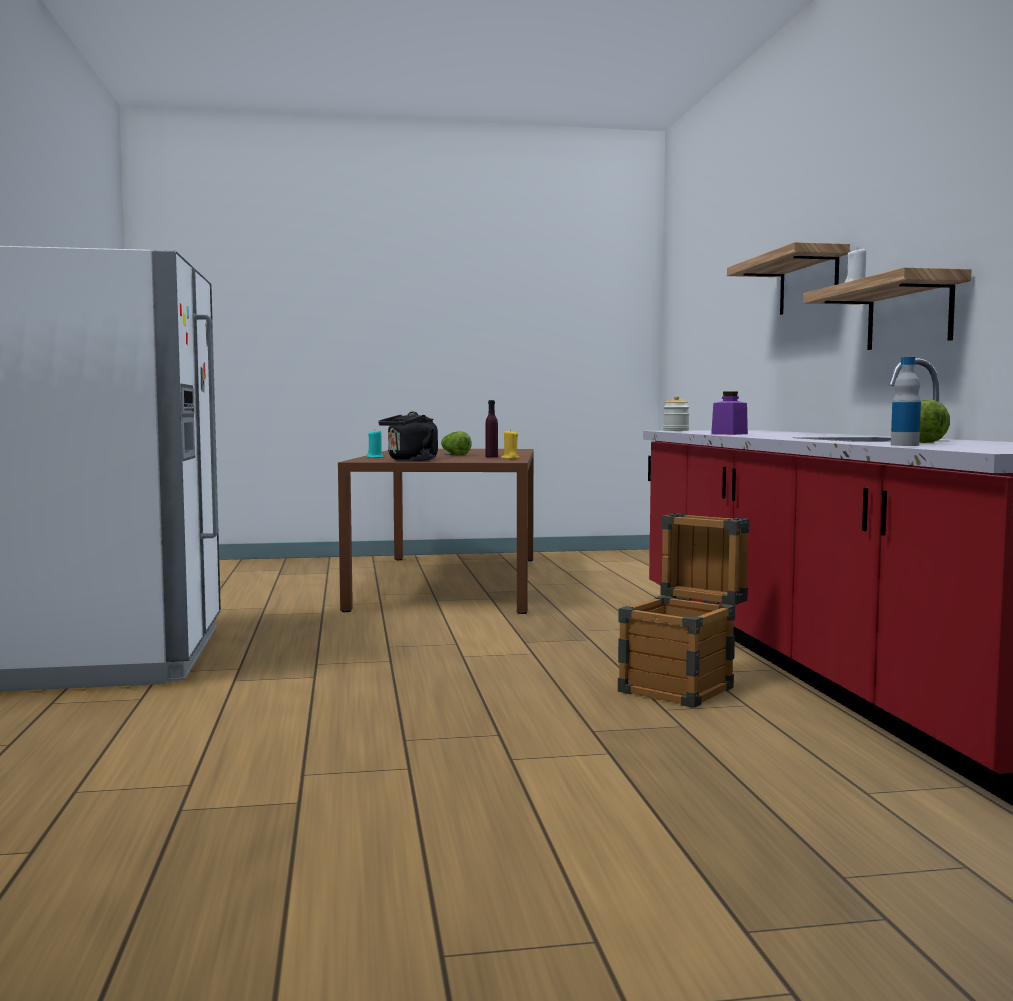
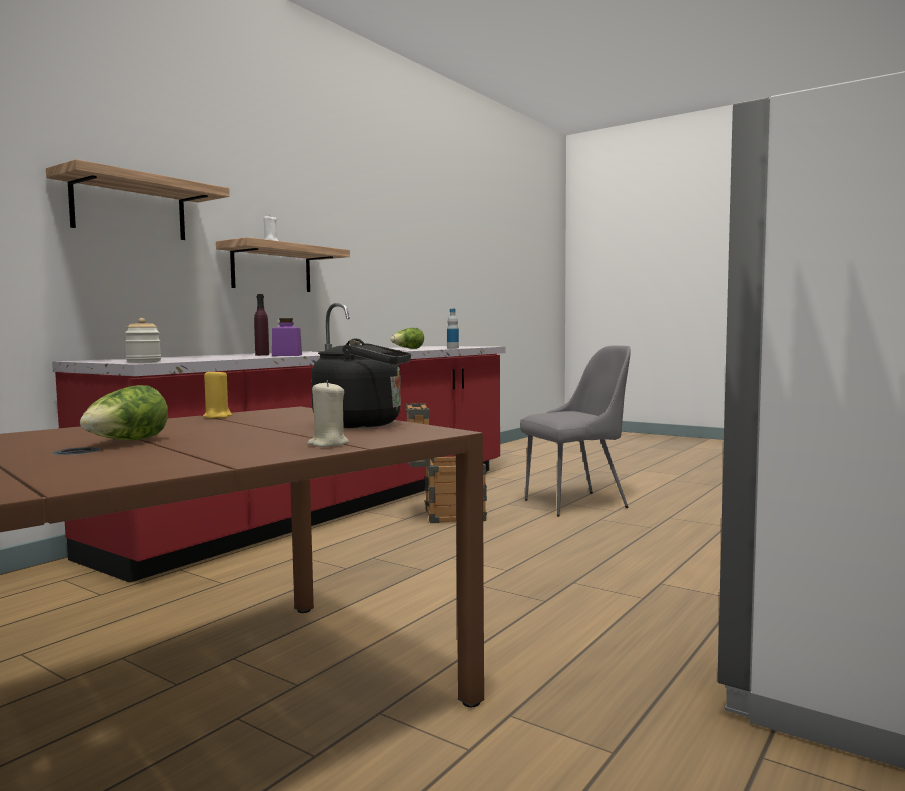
camera: 135 degrees left, 0 degrees up
turquoise candle [367,431,384,458] -> beige candle [307,380,349,447]
purple bottle [485,400,498,457] -> purple bottle moved to [254,294,269,356]
none -> grey chair [520,346,630,516]

